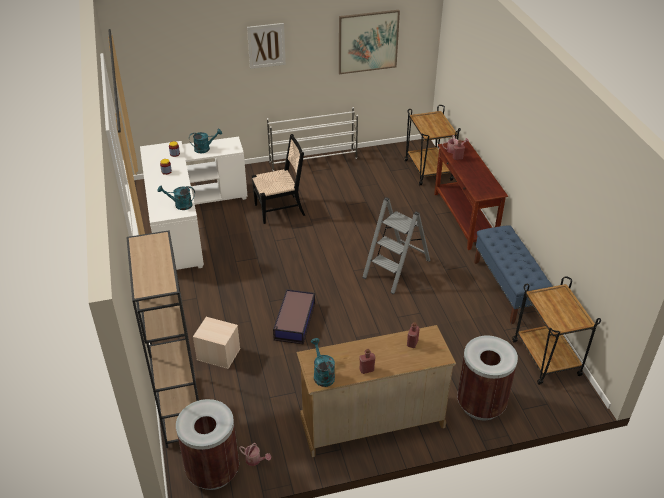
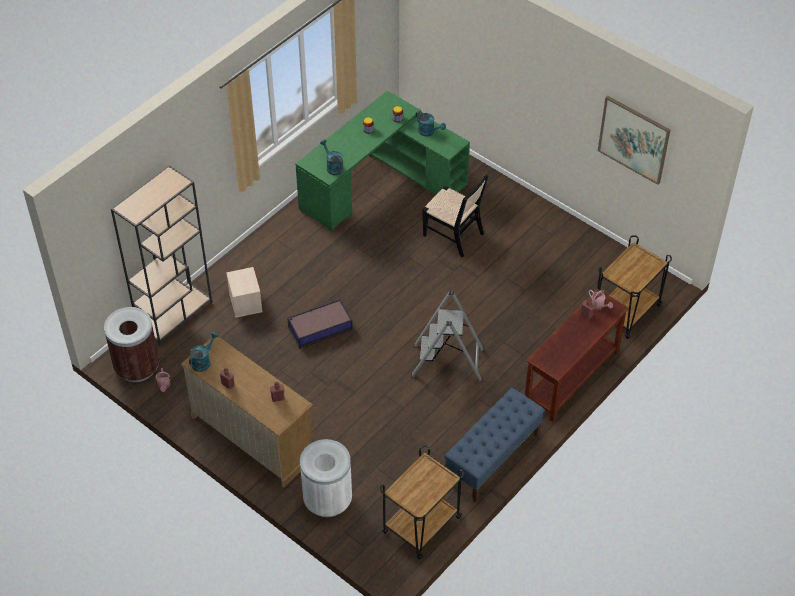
camera: 55 degrees right, 10 degrees up
white desk [140,136,248,270] -> green desk [295,91,470,231]
picture [247,23,286,69] -> none
white shoe rack [267,107,358,171] -> none
brown trash can [457,335,518,420] -> white trash can [300,439,352,517]

